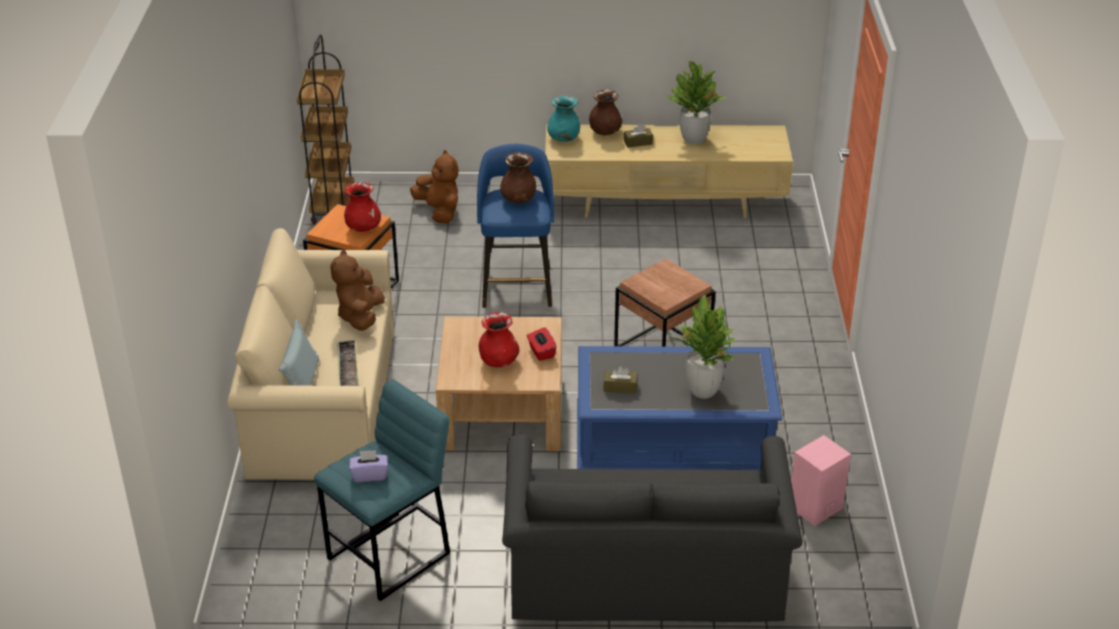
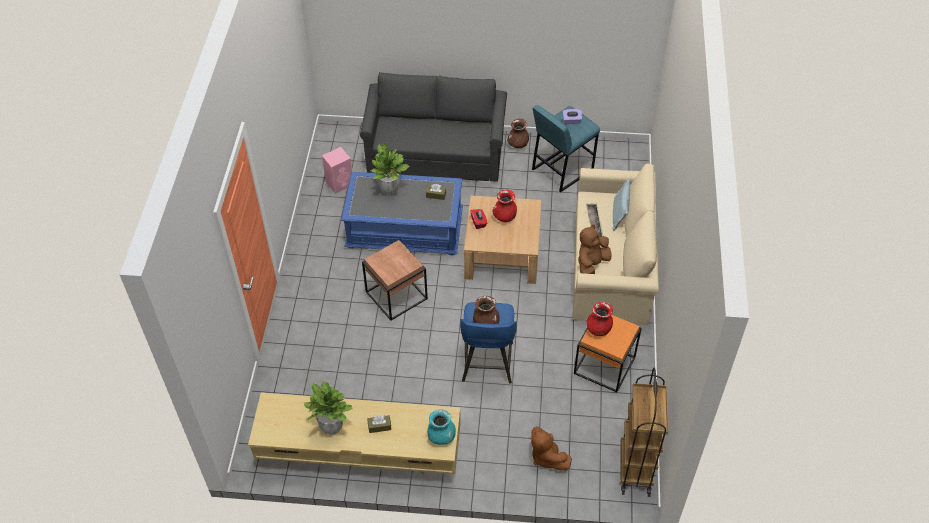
camera: 175 degrees left, 15 degrees up
brown plush toy [330,250,385,331] -> brown plush toy turned 150 degrees counterclockwise [578,225,612,274]
brown vase [589,89,622,135] -> brown vase moved to [507,119,529,148]

